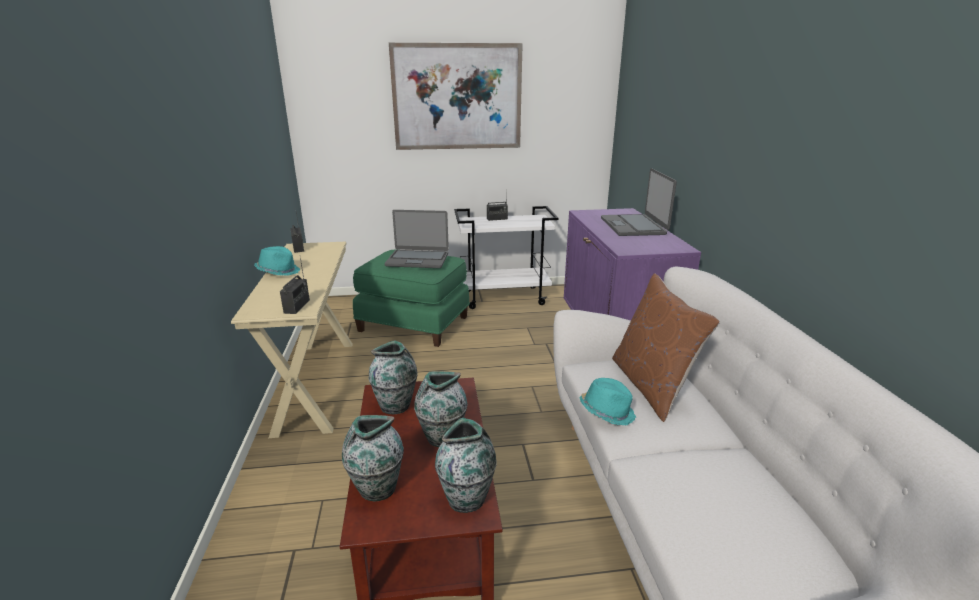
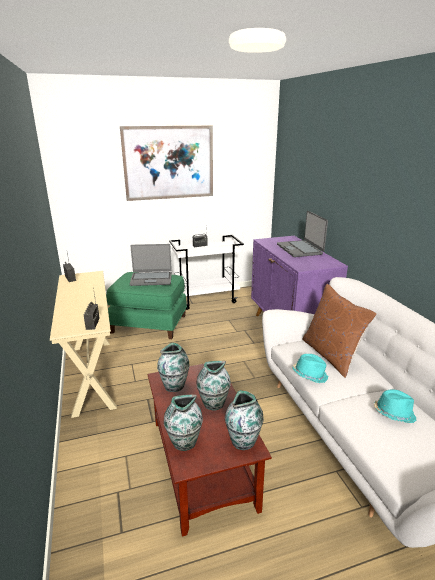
camera: 10 degrees left, 0 degrees up
turquoise hat [254,246,300,276] -> turquoise hat moved to [374,389,416,423]

